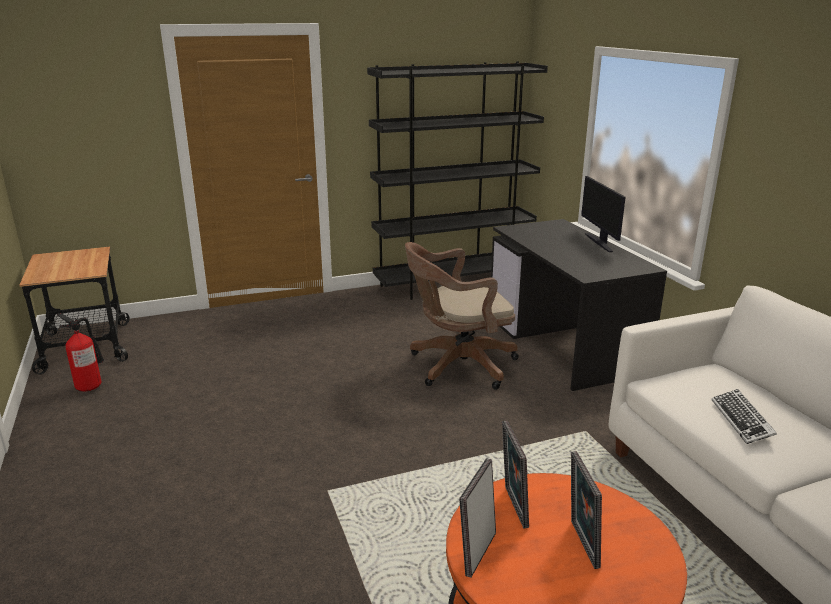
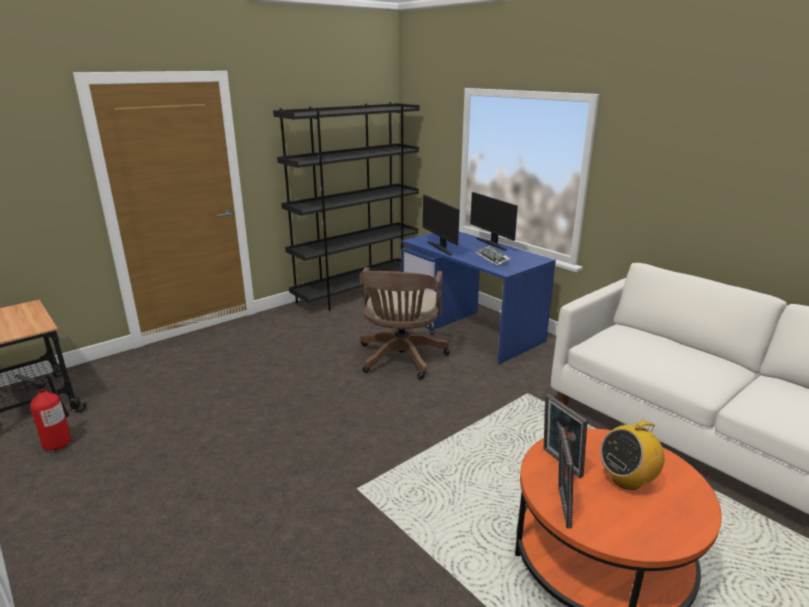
camera: 20 degrees left, 0 degrees up
brown office chair [405,242,519,390] -> brown office chair turned 45 degrees counterclockwise [359,267,450,380]
black desk [491,219,667,391] -> blue desk [402,231,556,364]
picture frame [571,451,602,569] -> radio [601,418,664,490]
keyboard [712,389,777,444] -> keyboard moved to [476,245,511,267]
none -> monitor [423,195,459,255]

